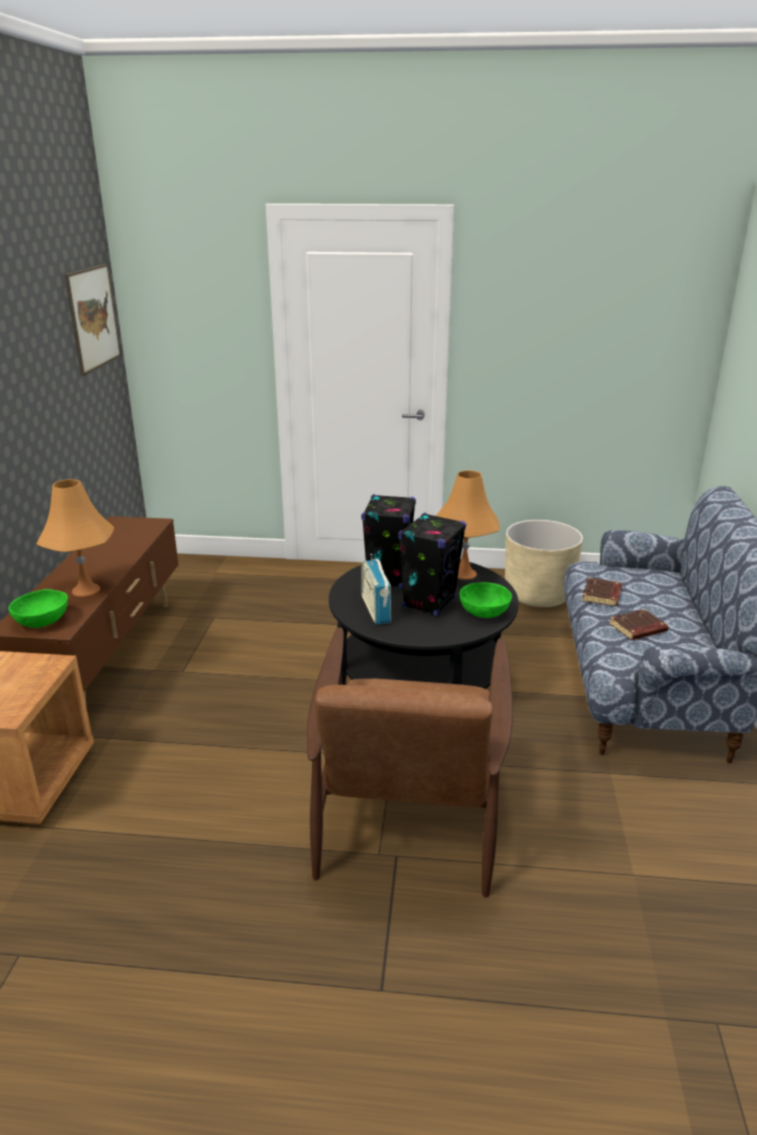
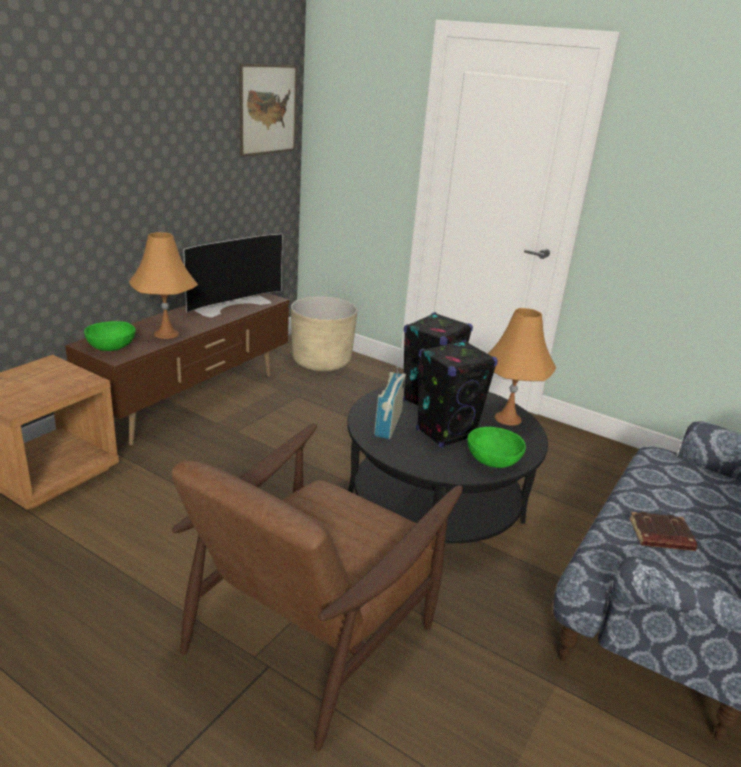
camera: 25 degrees right, 0 degrees up
beige planter [505,520,583,607] -> beige planter moved to [291,296,357,372]
brown book [582,577,622,606] -> none
none -> television [183,234,283,318]

